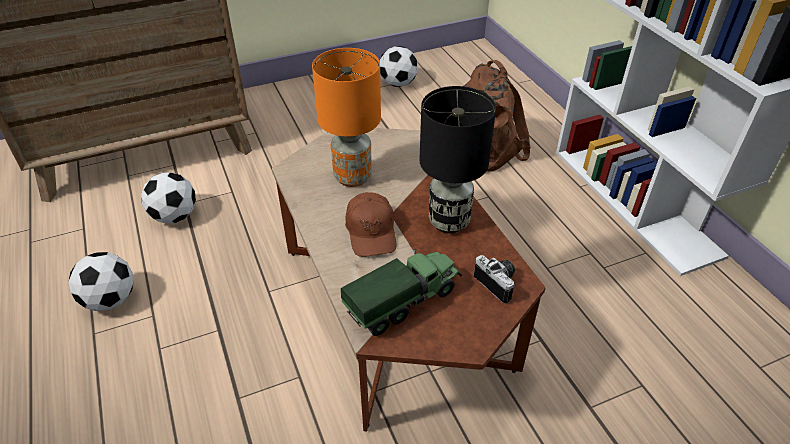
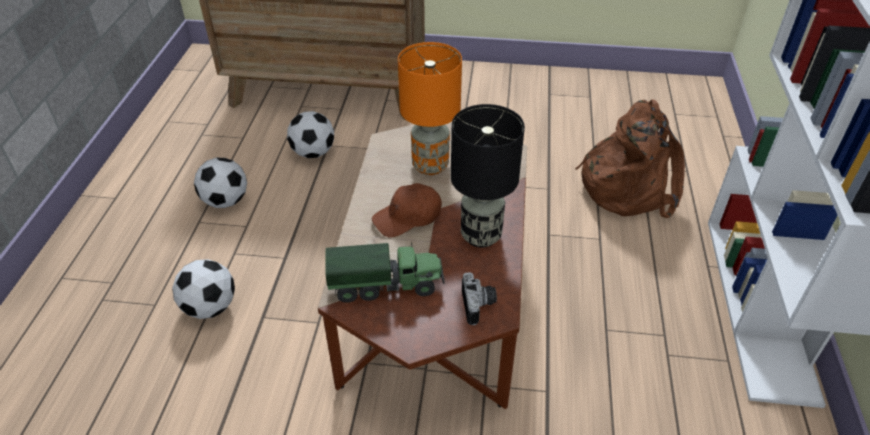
camera: 30 degrees right, 0 degrees up
brown cap [345,192,396,257] -> brown cap turned 45 degrees clockwise [372,183,442,238]
football [380,46,418,87] -> football moved to [172,259,235,319]

